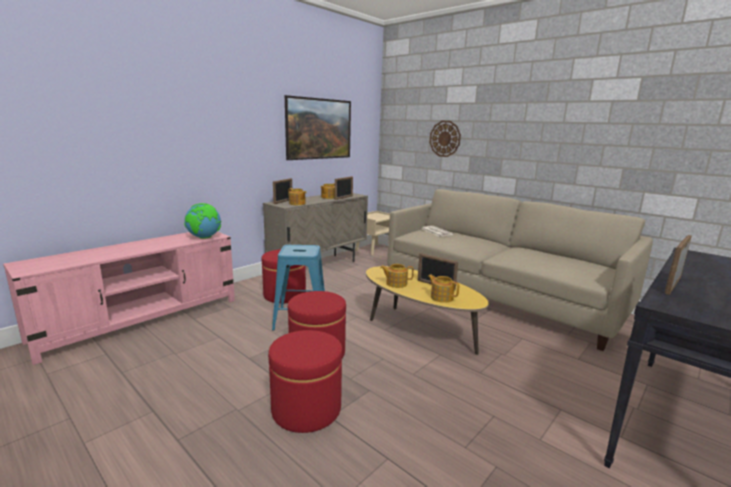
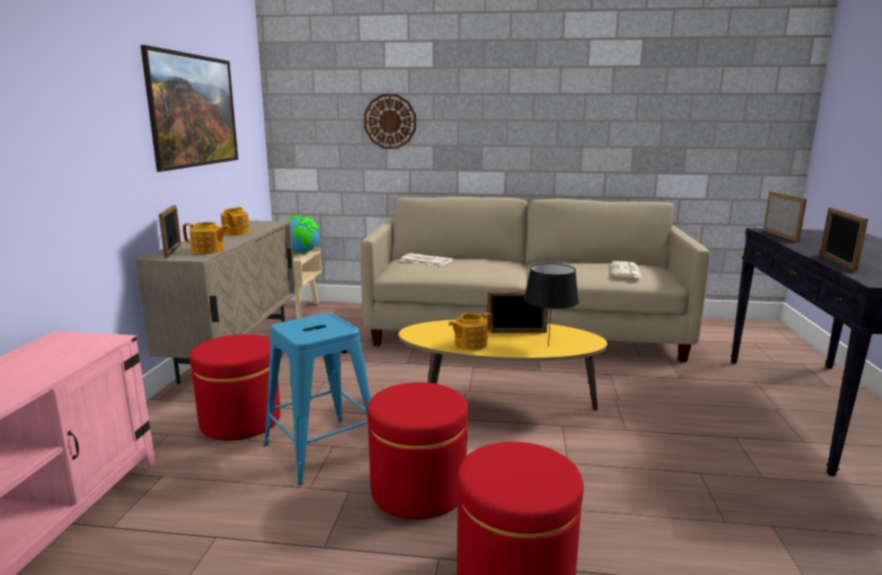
camera: 35 degrees left, 0 degrees up
globe [184,203,222,239] -> globe moved to [287,216,320,254]
picture frame [335,176,353,200] -> picture frame moved to [763,191,807,242]
teapot [428,274,459,303] -> black table lamp [524,263,579,346]
none -> newspaper [612,261,642,278]

